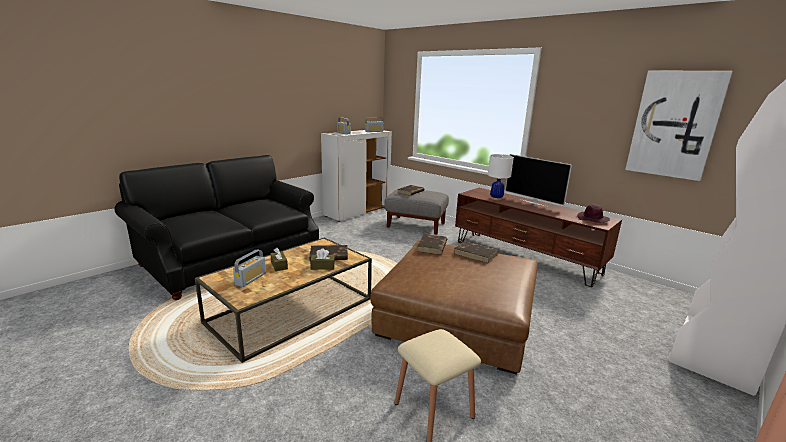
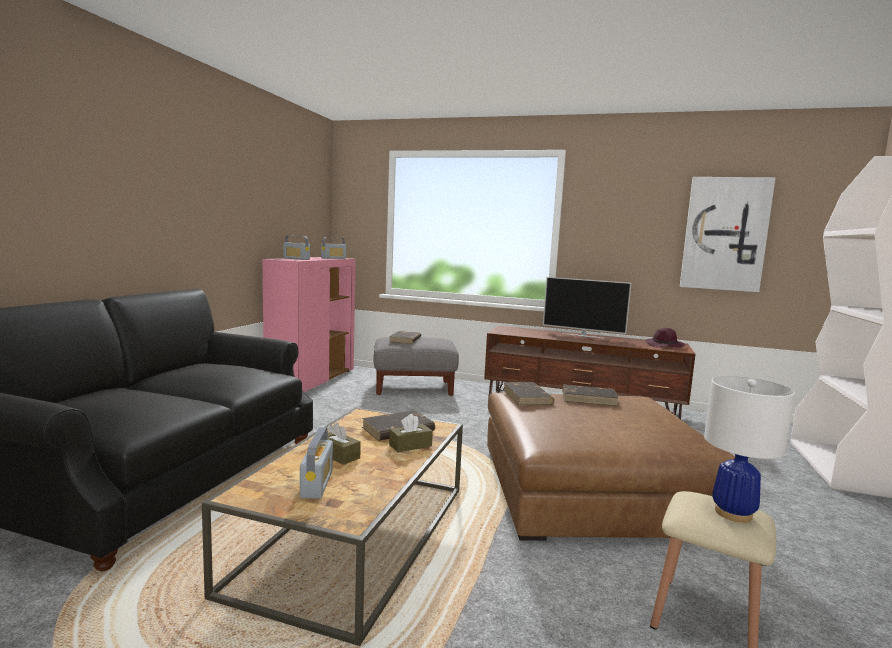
camera: 25 degrees left, 10 degrees down
white cabinet [321,130,392,222] -> pink cabinet [263,257,356,392]
white table lamp [488,154,514,200] -> white table lamp moved to [704,376,795,523]

